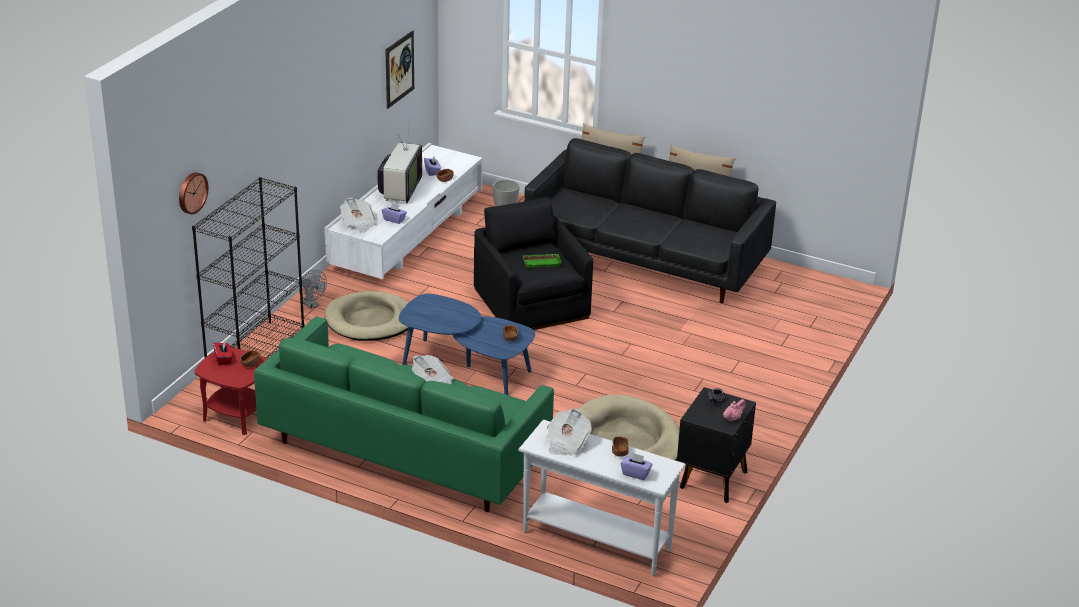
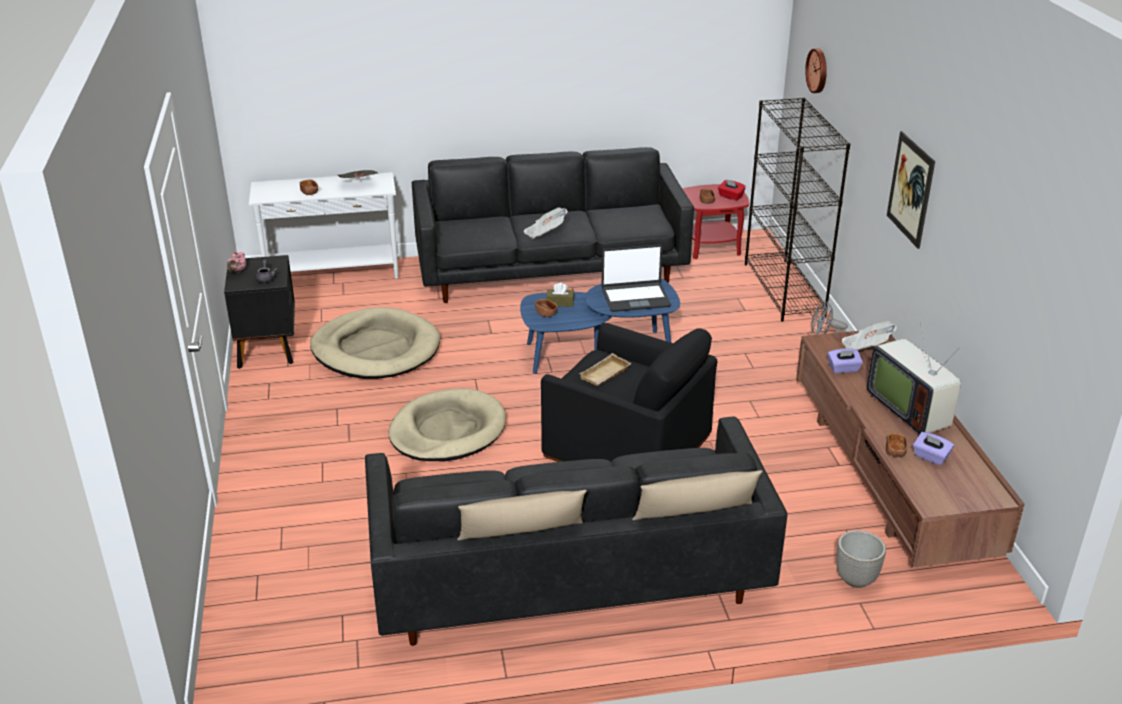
camera: 145 degrees right, 0 degrees up
green sofa [254,316,554,512] -> black sofa [412,147,694,303]
white tv stand [324,143,482,279] -> brown tv stand [796,331,1025,567]
beige dog bed [324,291,409,341] -> beige dog bed moved to [389,388,506,461]
picture [385,30,414,109] -> picture moved to [887,131,935,249]
green tray [522,254,562,268] -> beige tray [579,353,632,386]
purple tissue box [621,453,653,480] -> none
none -> brown tissue box [546,282,574,307]
none -> laptop [601,244,671,312]

